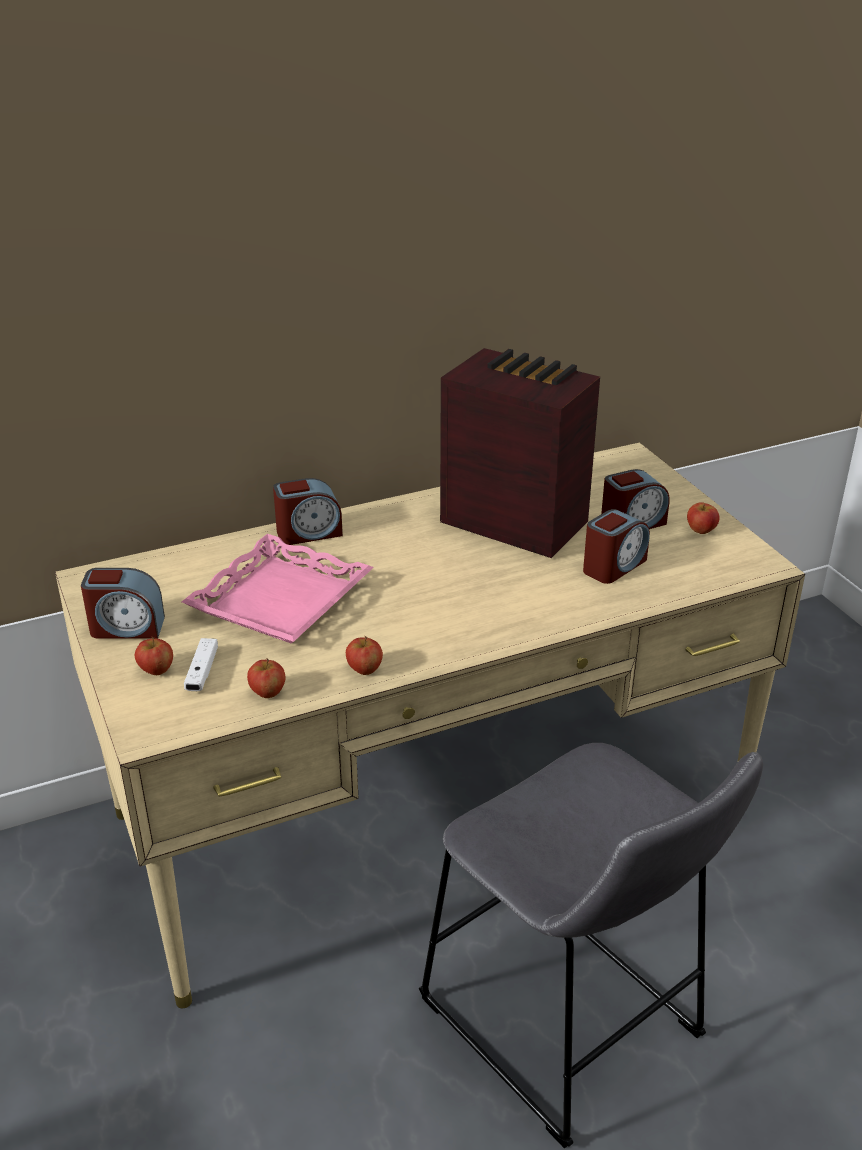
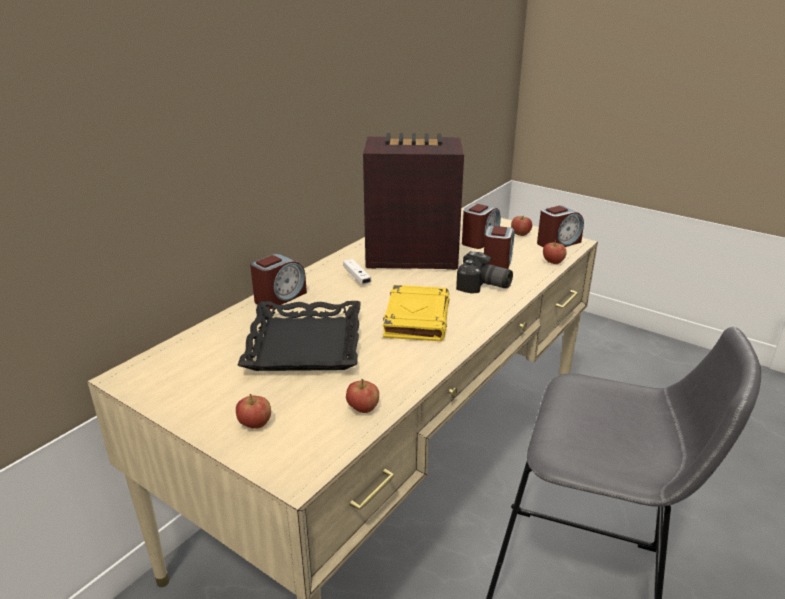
camera: 30 degrees left, 5 degrees down
alarm clock [81,568,165,639] -> alarm clock moved to [537,205,584,248]
pink tray [182,534,374,644] -> black tray [237,301,361,371]
white game controller [184,638,218,691] -> white game controller moved to [343,259,371,284]
apple [346,636,383,675] -> apple moved to [543,240,567,264]
none -> yellow book [383,285,449,341]
none -> camera [456,251,513,293]

